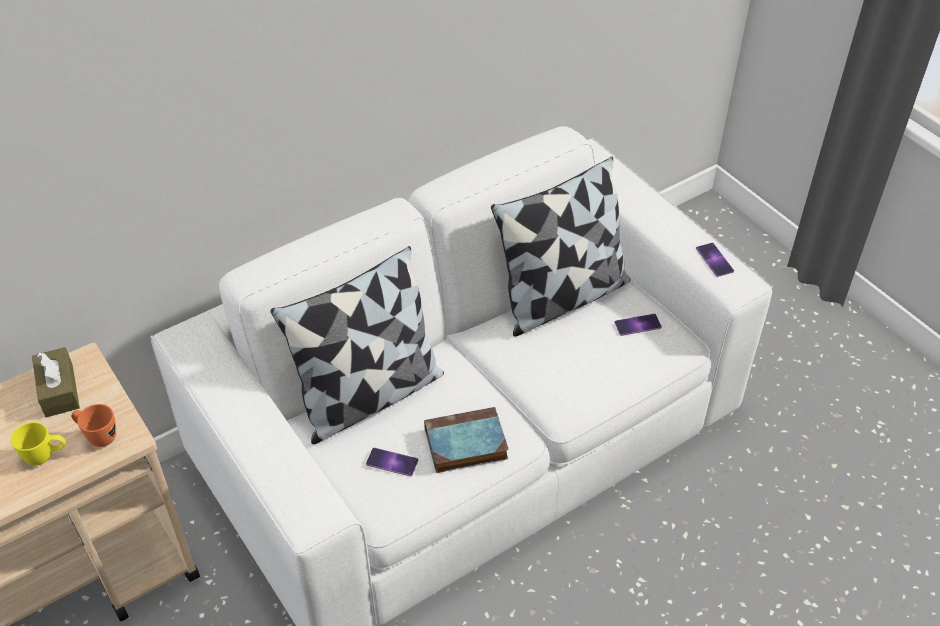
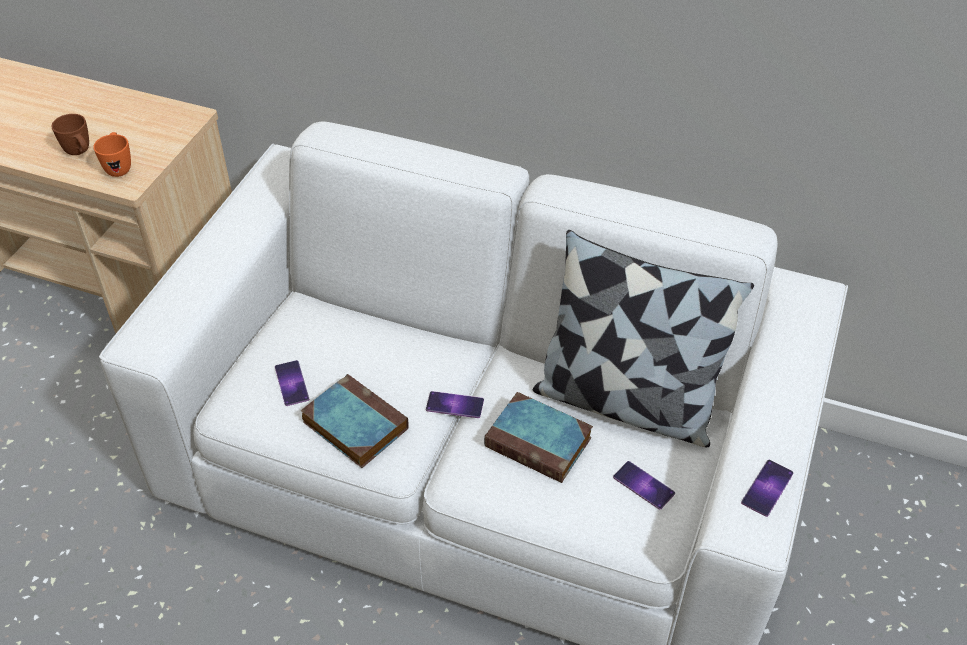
camera: 55 degrees right, 0 degrees up
yellow mug [11,422,66,465] -> brown mug [52,114,89,155]
brown tissue box [32,347,80,417] -> none
pillow [271,246,444,444] -> none
none -> phone [426,391,484,418]
none -> book [484,392,593,483]

